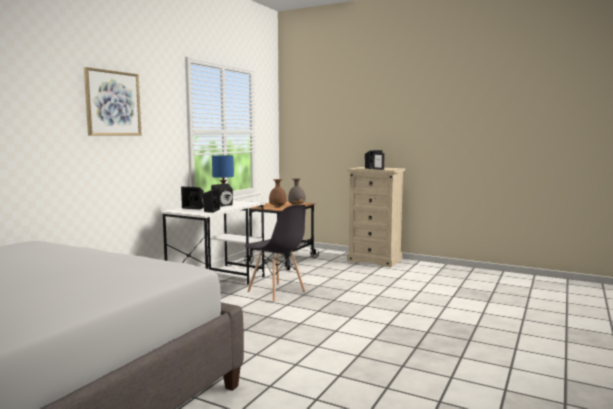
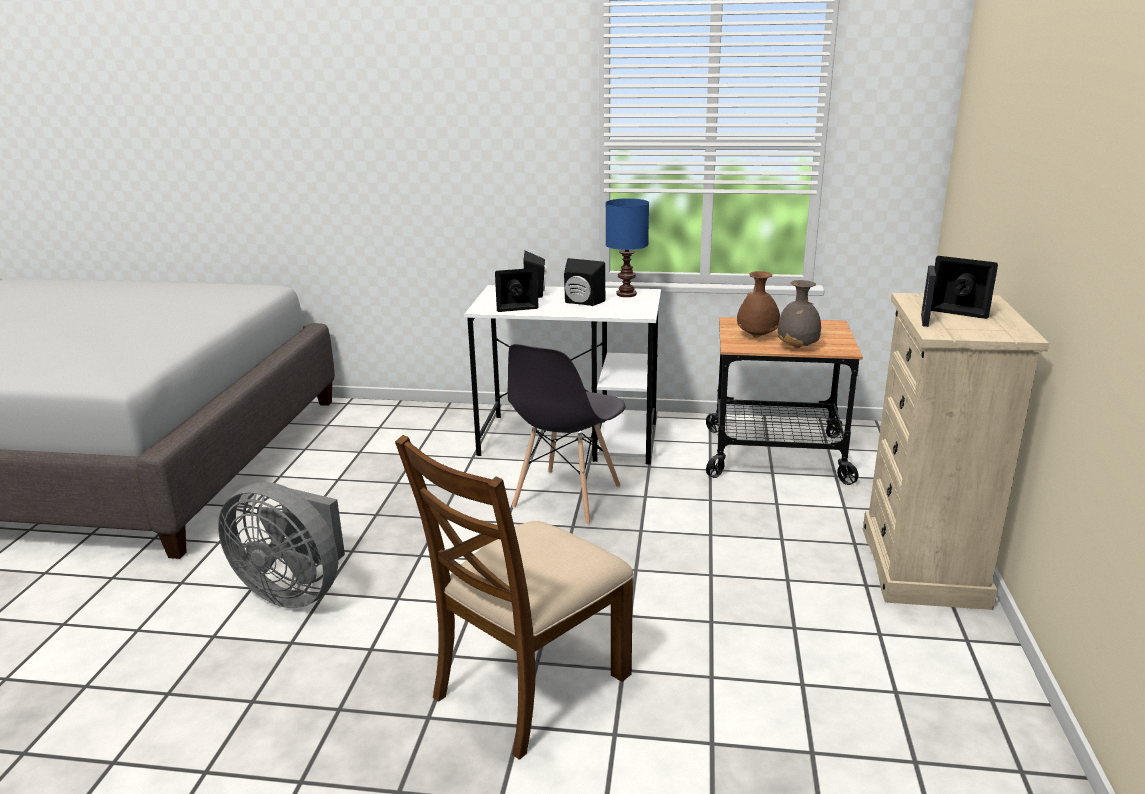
camera: 70 degrees right, 15 degrees up
picture [84,67,141,135] -> none
none -> grey fan [218,482,345,608]
none -> brown chair [395,435,634,760]

